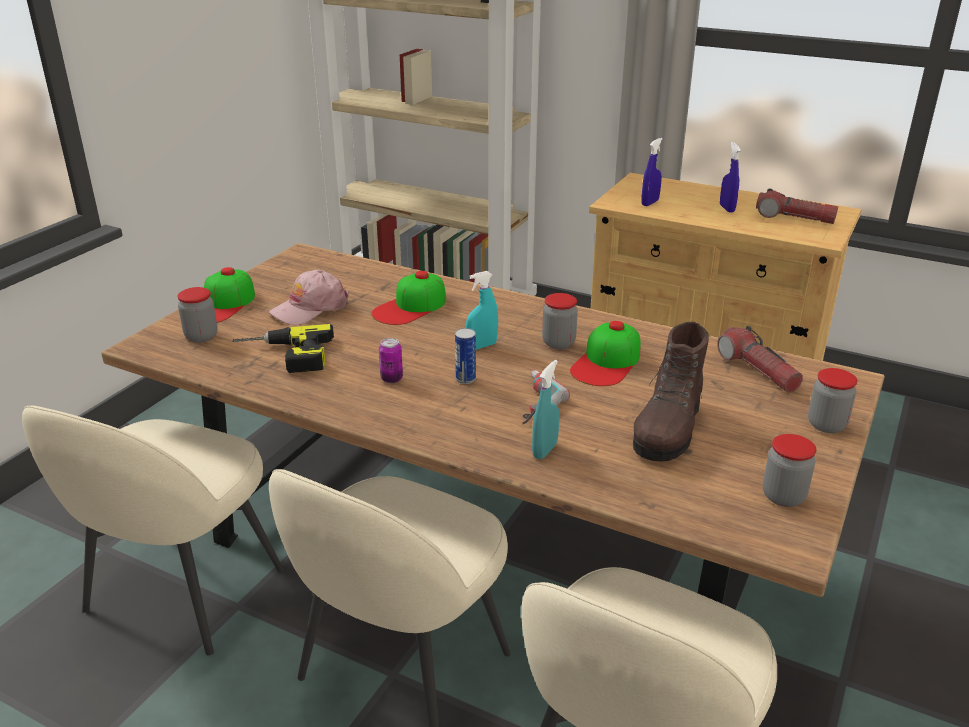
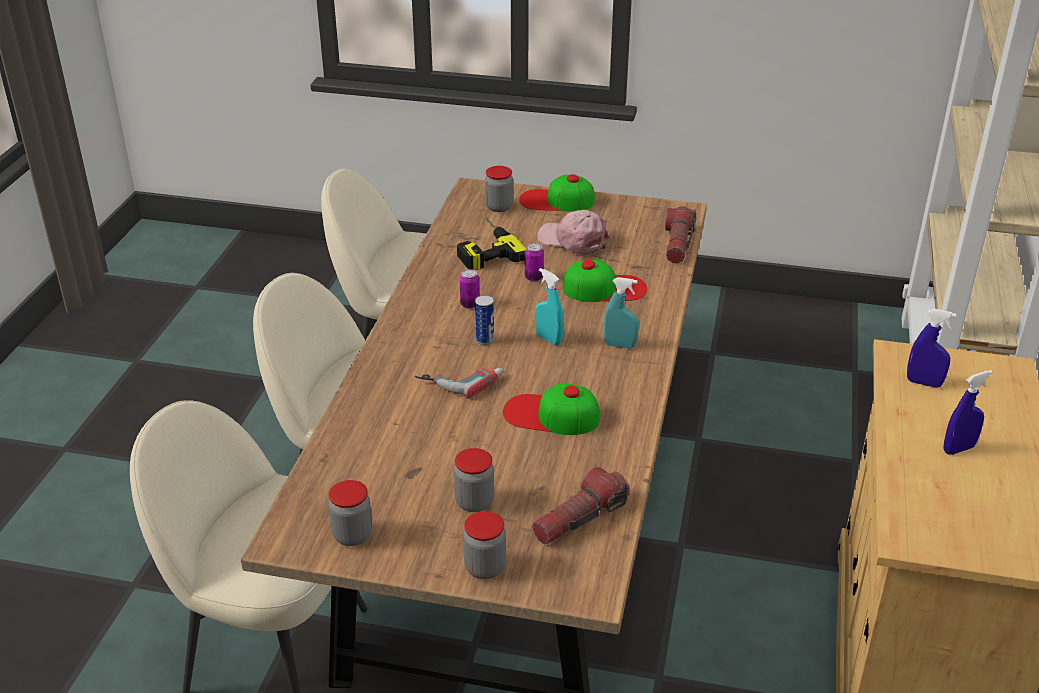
camera: 75 degrees right, 5 degrees up
cap [372,271,446,325] -> cap turned 150 degrees clockwise [563,260,647,302]
turquoise spray bottle [532,360,560,459] -> turquoise spray bottle moved to [604,277,639,349]
jar [542,293,578,349] -> jar moved to [454,448,494,512]
brown boot [633,322,709,462] -> none
flashlight [756,189,838,224] -> flashlight moved to [665,206,696,263]
none -> can [525,243,544,282]

